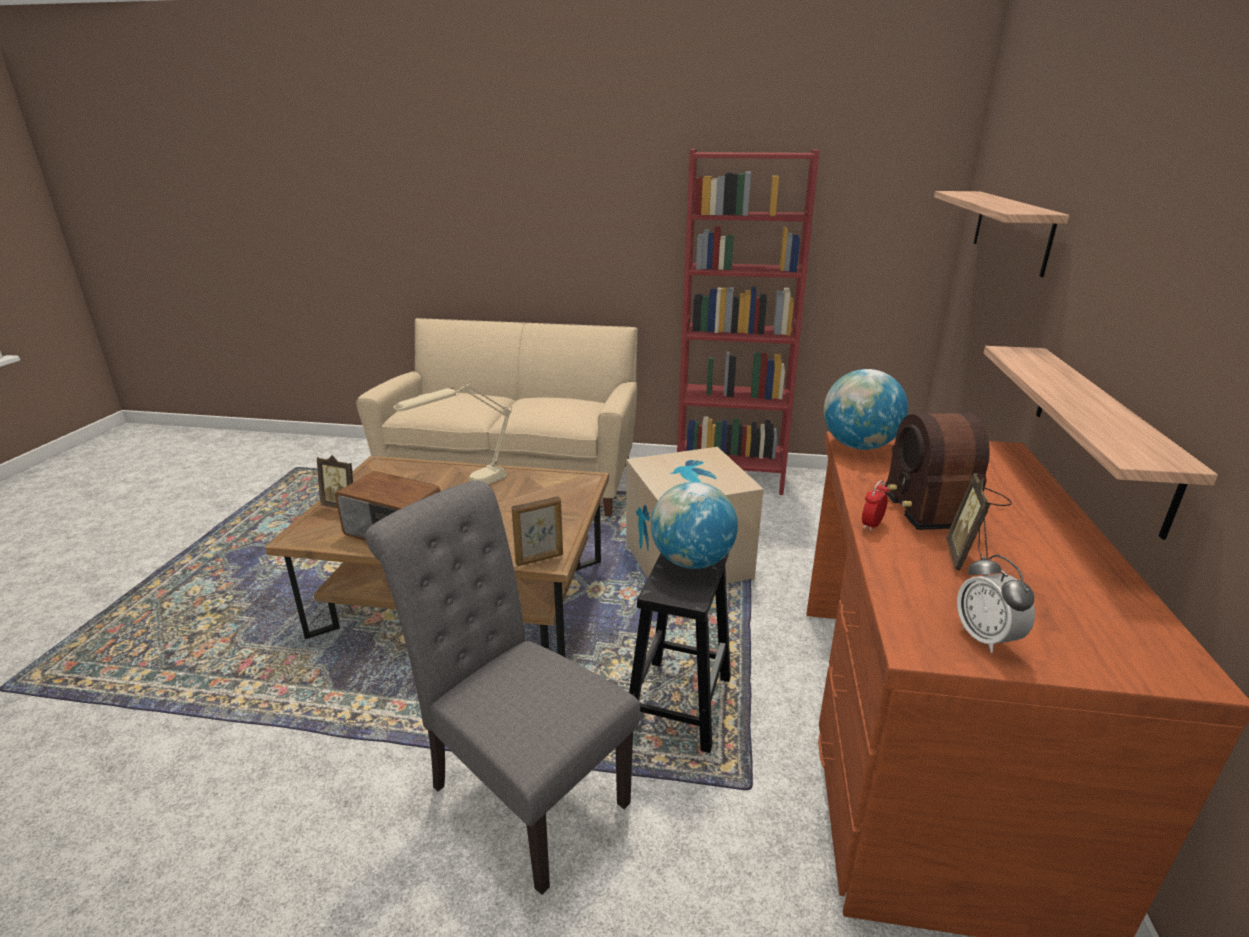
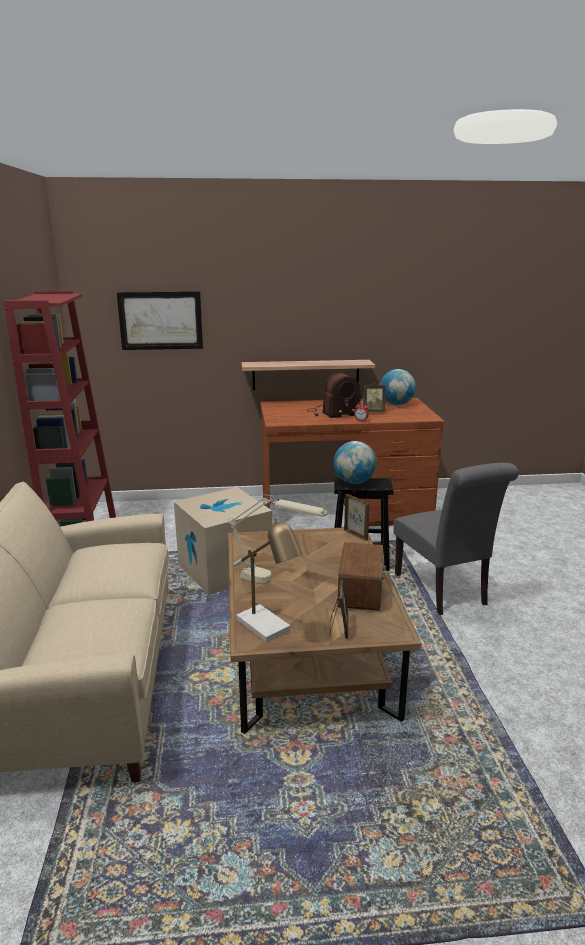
camera: 105 degrees left, 5 degrees down
grey chair [365,481,640,895] -> grey chair turned 45 degrees counterclockwise [393,463,519,615]
globe [824,369,908,450] -> globe moved to [380,369,416,405]
shelf [934,191,1070,277] -> picture [117,291,203,350]
alarm clock [957,555,1035,653] -> none
none -> table lamp [234,518,302,642]

